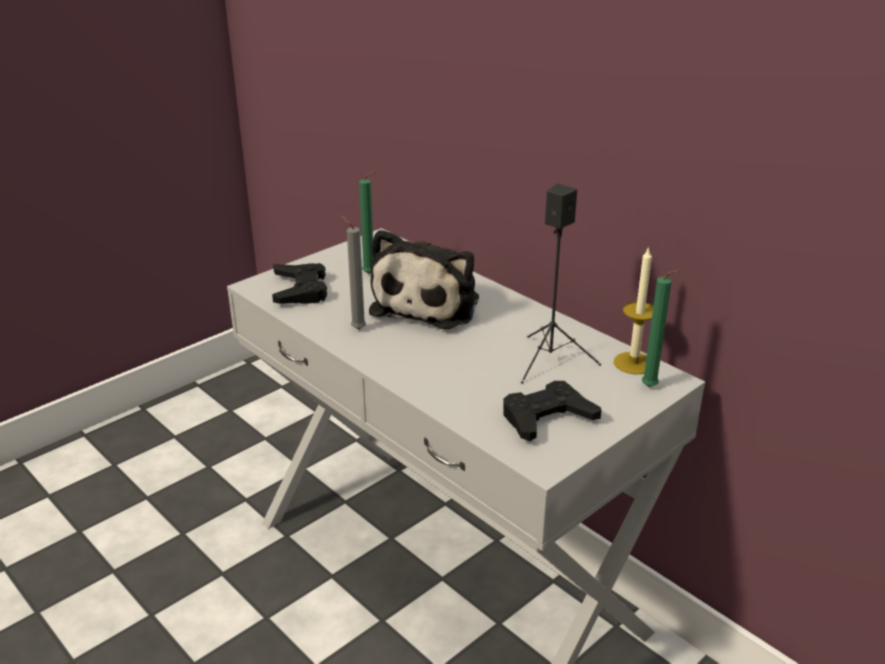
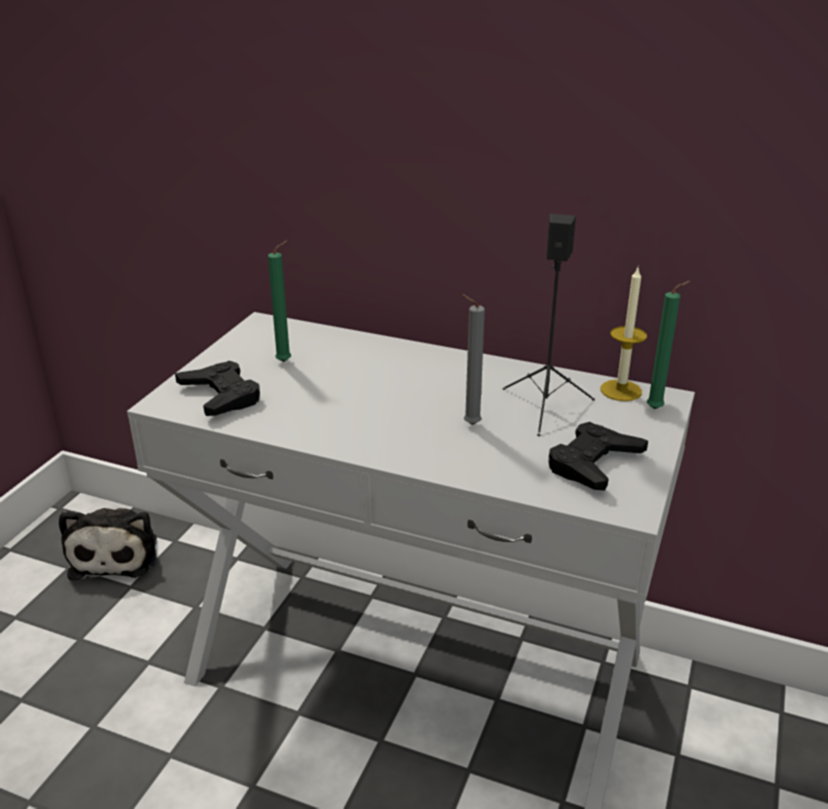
camera: 25 degrees left, 0 degrees up
grey candle [340,215,366,330] -> grey candle moved to [461,294,485,425]
plush toy [369,229,479,329] -> plush toy moved to [59,508,157,581]

